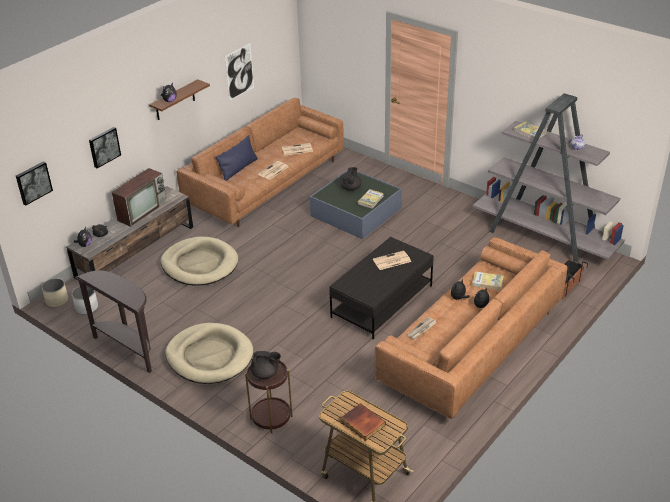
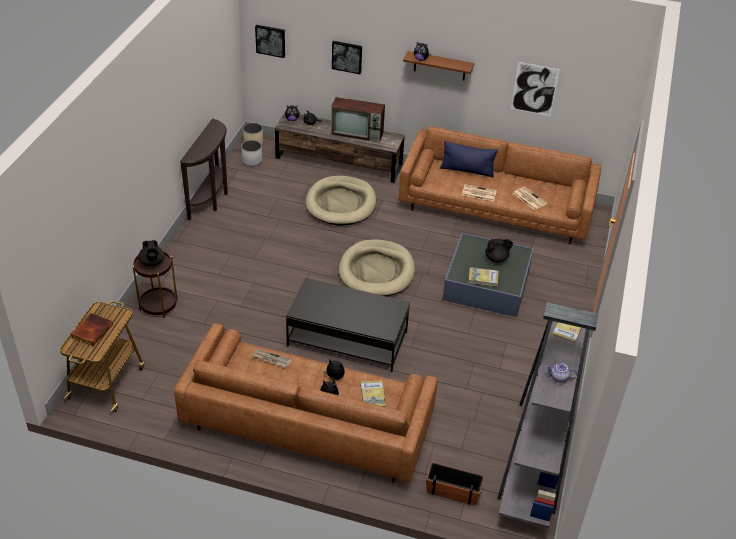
camera: 65 degrees right, 5 degrees up
beige dog bed [165,323,253,384] -> beige dog bed moved to [339,239,415,296]
newspaper [373,251,411,270] -> none

